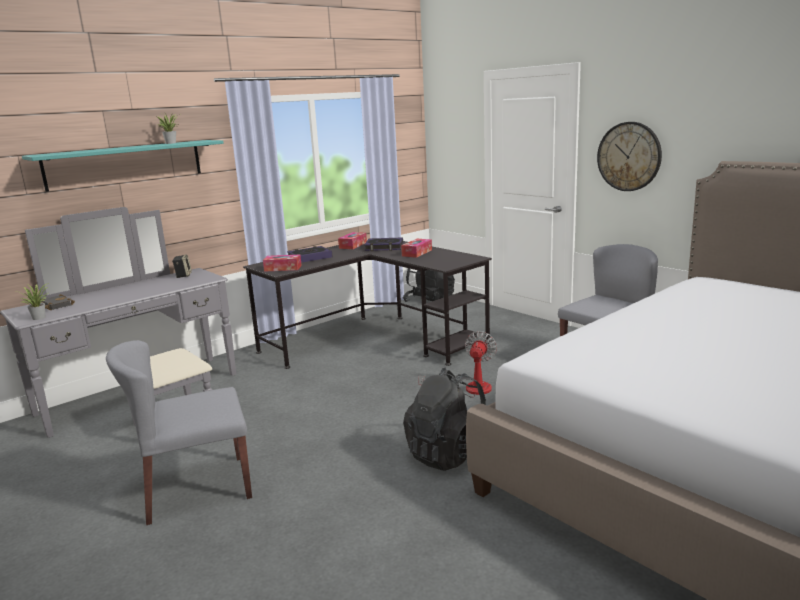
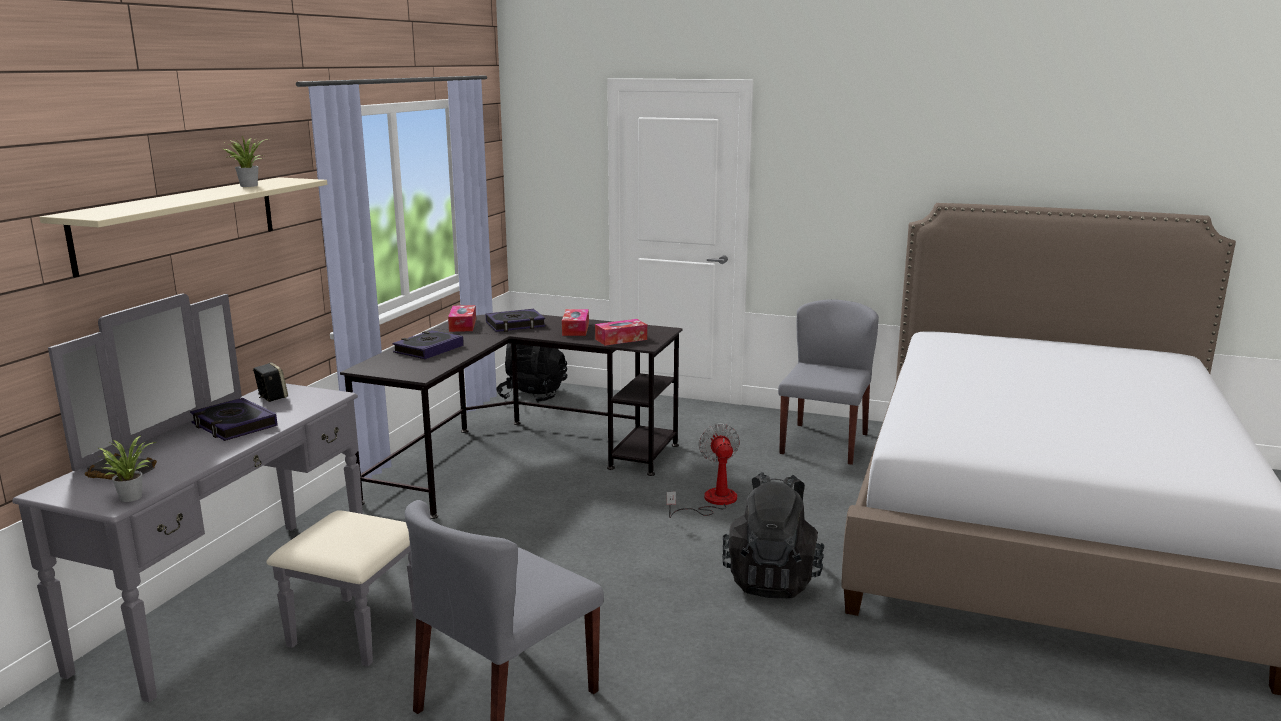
camera: 30 degrees left, 0 degrees up
turquoise shelf [22,140,224,192] -> beige shelf [40,177,327,277]
tissue box [263,255,302,272] -> tissue box moved to [595,319,647,346]
wall clock [597,122,662,191] -> none
none -> book [190,398,278,441]

